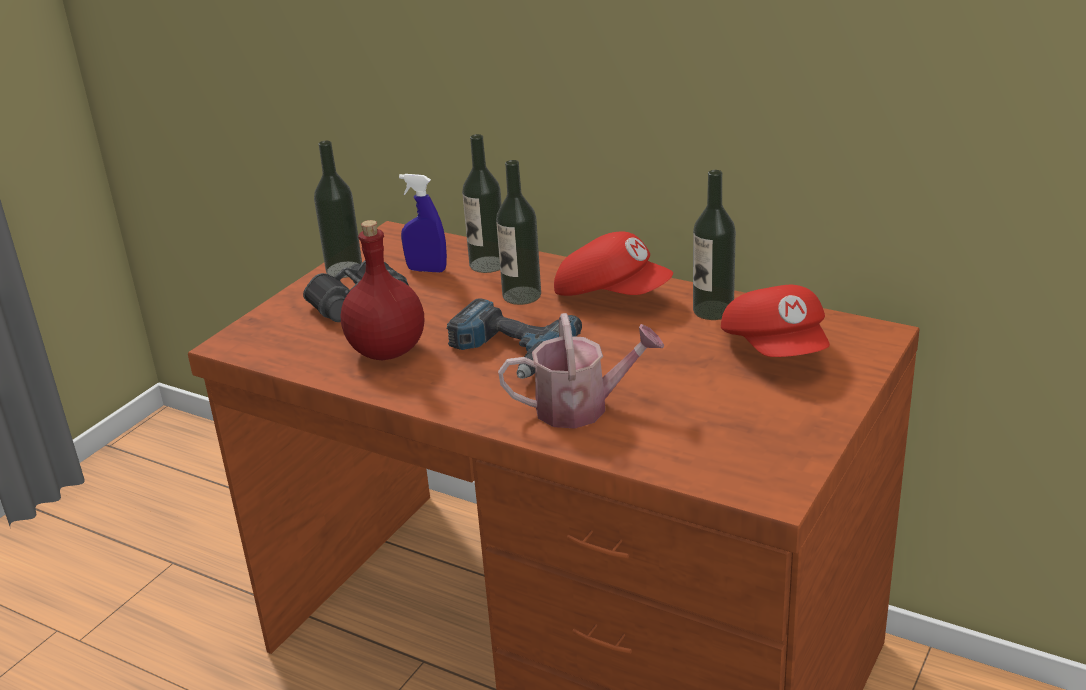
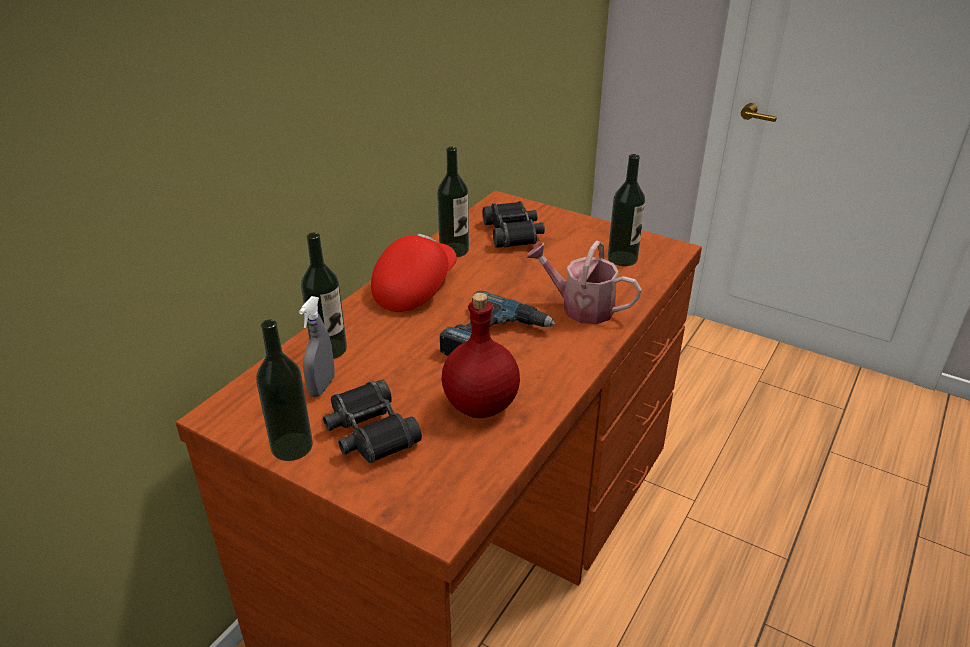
camera: 90 degrees left, 5 degrees up
blue spray bottle [399,174,447,273] -> grey spray bottle [299,296,335,397]
bottle [496,160,541,305] -> bottle moved to [608,154,645,266]
watering can [498,313,664,429] -> watering can turned 60 degrees counterclockwise [526,240,642,324]
red cap [721,285,830,357] -> black binoculars [483,201,545,248]

